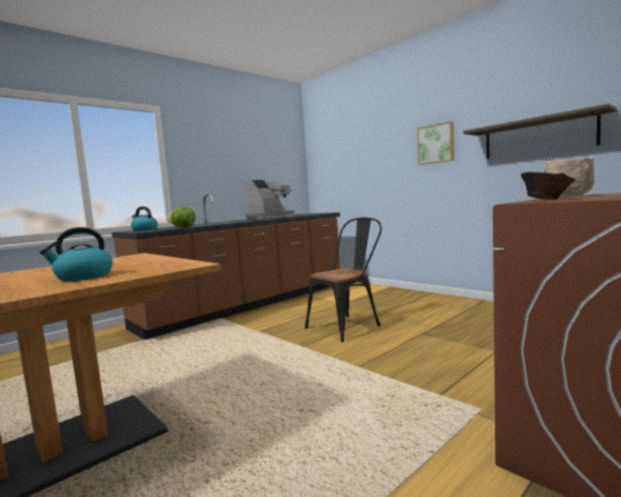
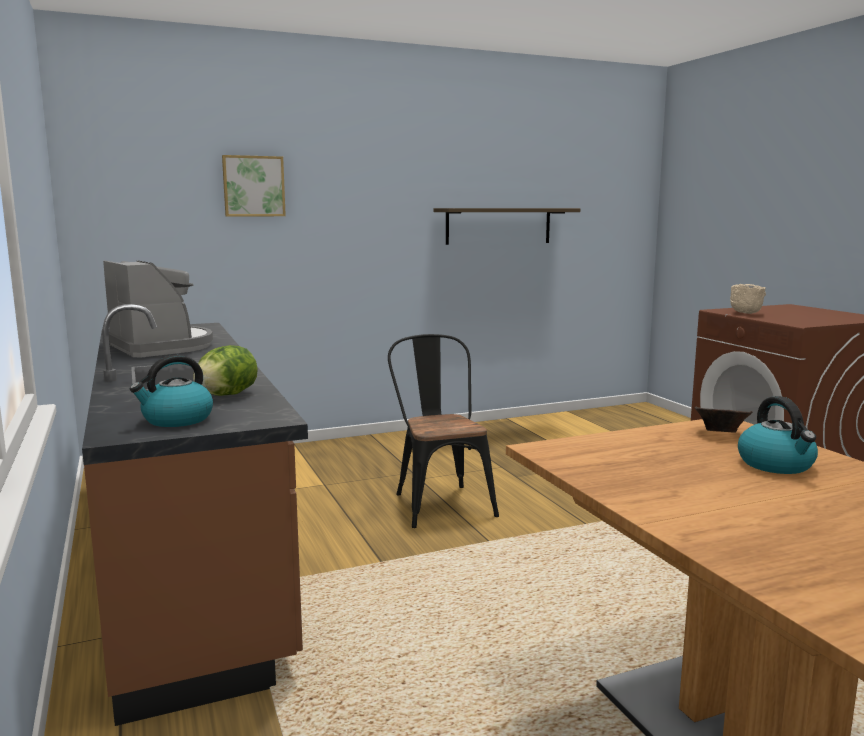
camera: 70 degrees left, 5 degrees up
picture [417,121,454,165] -> picture moved to [222,155,286,217]
brown bowl [521,172,576,200] -> brown bowl moved to [695,407,753,433]

